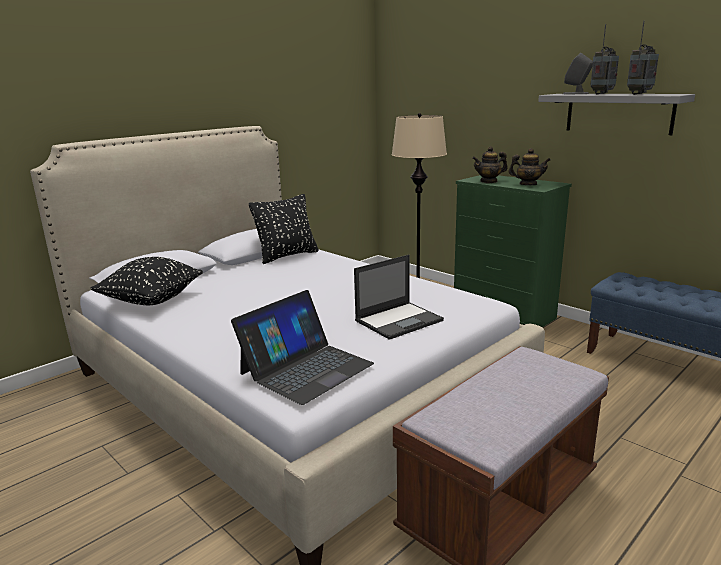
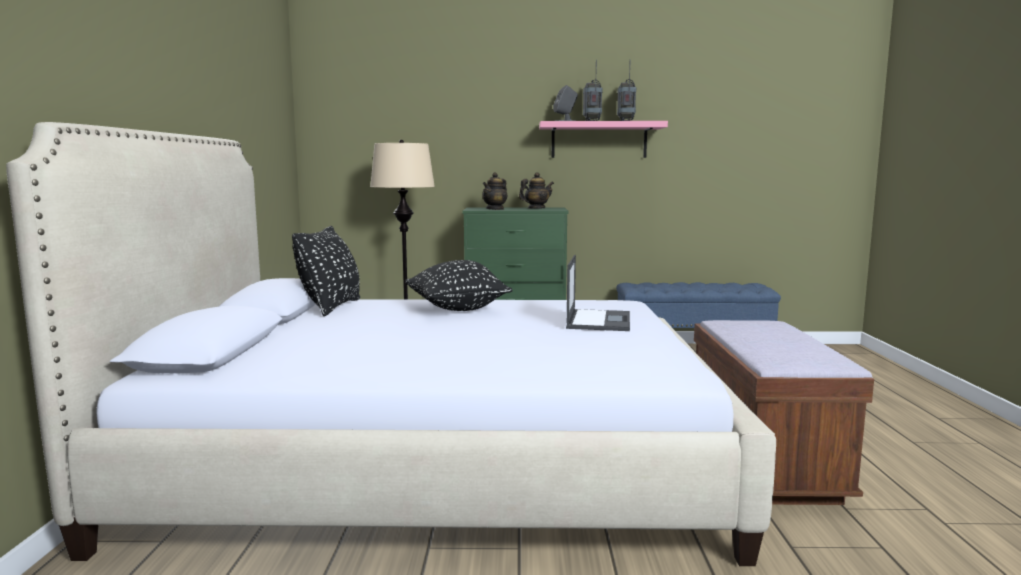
camera: 45 degrees left, 10 degrees down
black pillow [90,257,203,305] -> black pillow moved to [405,260,513,311]
laptop [231,290,374,405] -> none
grey shelf [538,94,695,135] -> pink shelf [539,121,668,158]

